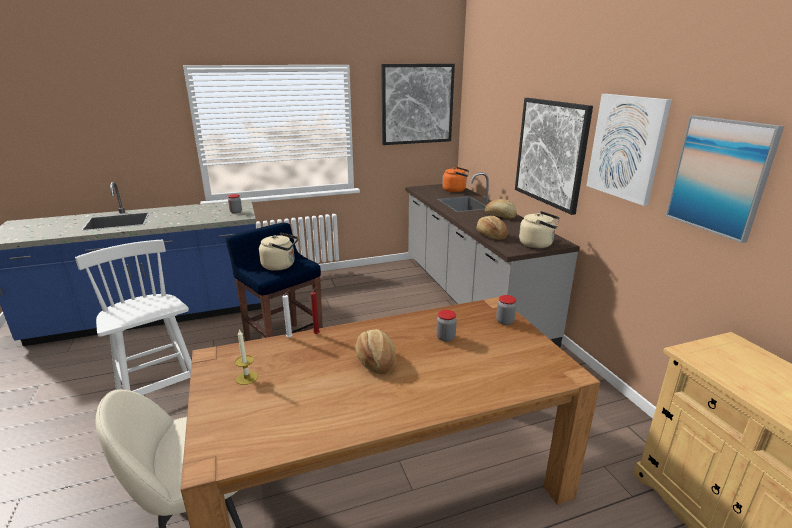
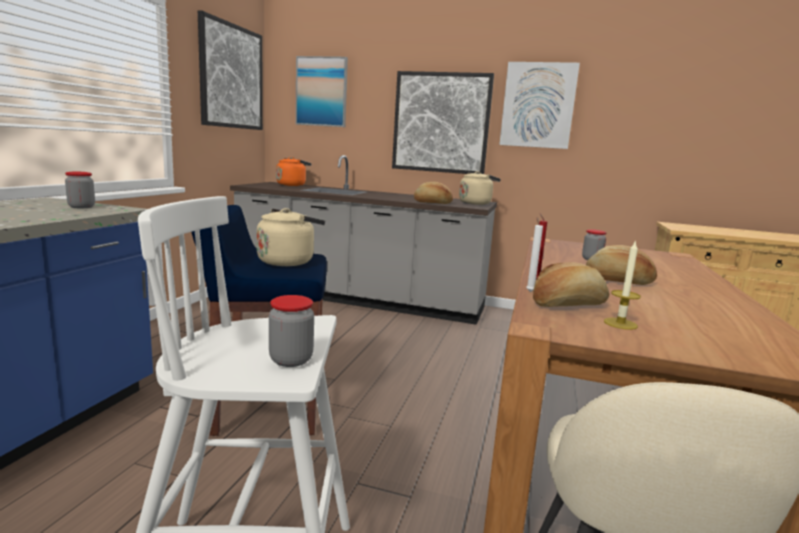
camera: 55 degrees left, 10 degrees down
bread [485,199,517,219] -> bread moved to [533,262,609,307]
jar [496,295,516,325] -> jar moved to [269,295,314,367]
picture [665,115,784,243] -> picture moved to [295,56,348,127]

